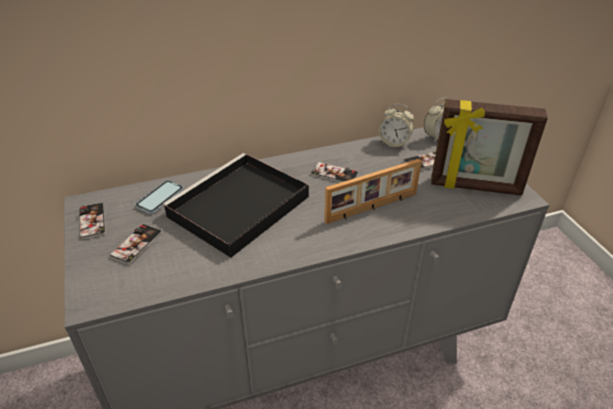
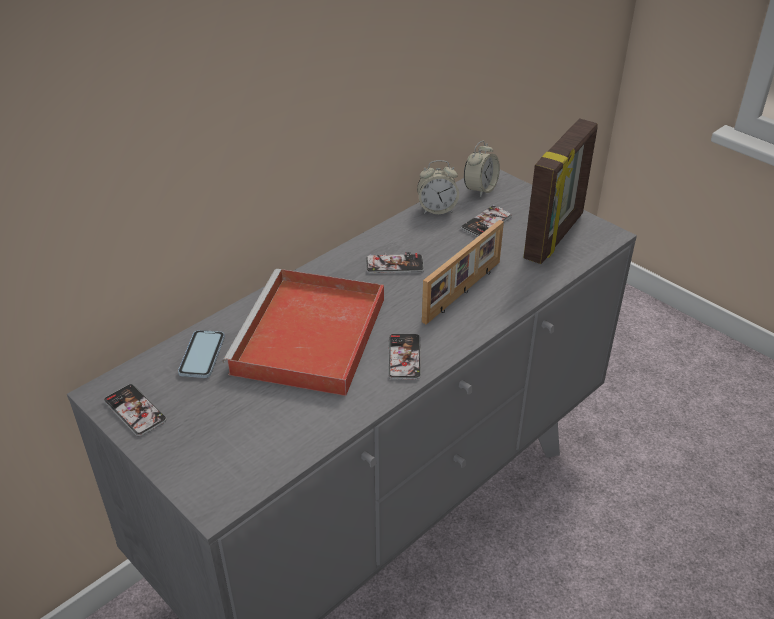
camera: 25 degrees left, 0 degrees up
phone [110,224,162,264] -> phone moved to [388,334,421,380]
black tray [162,153,309,257] -> red tray [222,269,384,396]
picture frame [431,99,548,196] -> picture frame turned 45 degrees counterclockwise [523,118,598,264]

